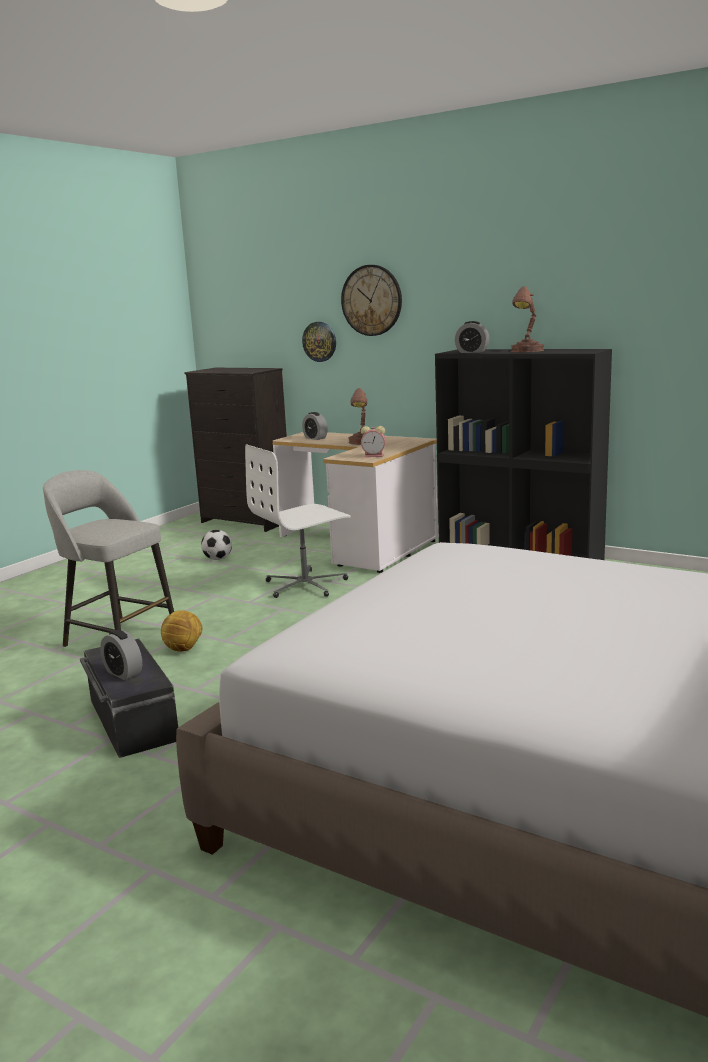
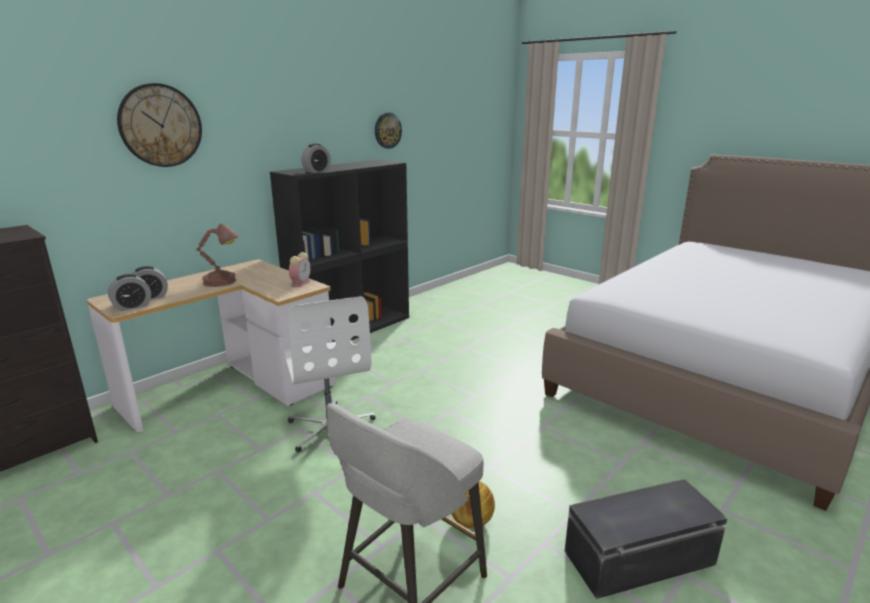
camera: 80 degrees left, 5 degrees up
alarm clock [100,630,142,680] -> alarm clock moved to [108,274,151,311]
football [201,530,232,560] -> none
wall clock [302,322,336,362] -> wall clock moved to [375,113,402,149]
brown table lamp [511,286,544,352] -> none

